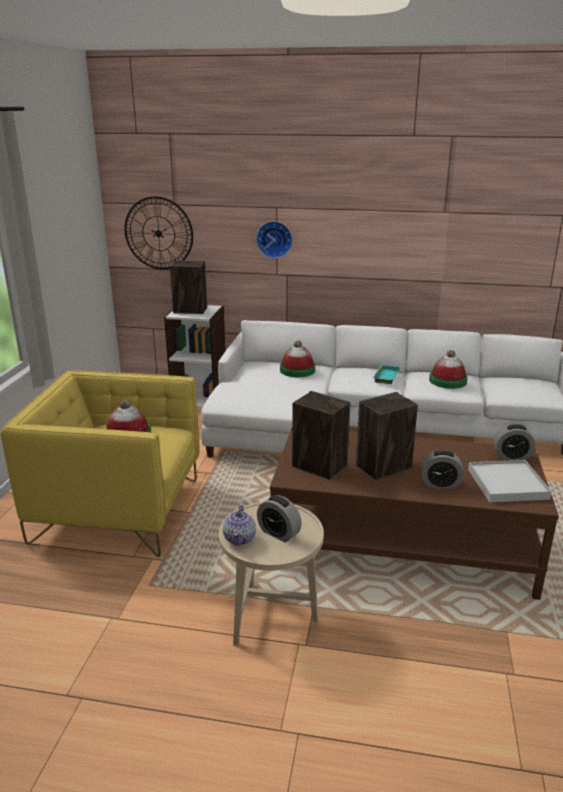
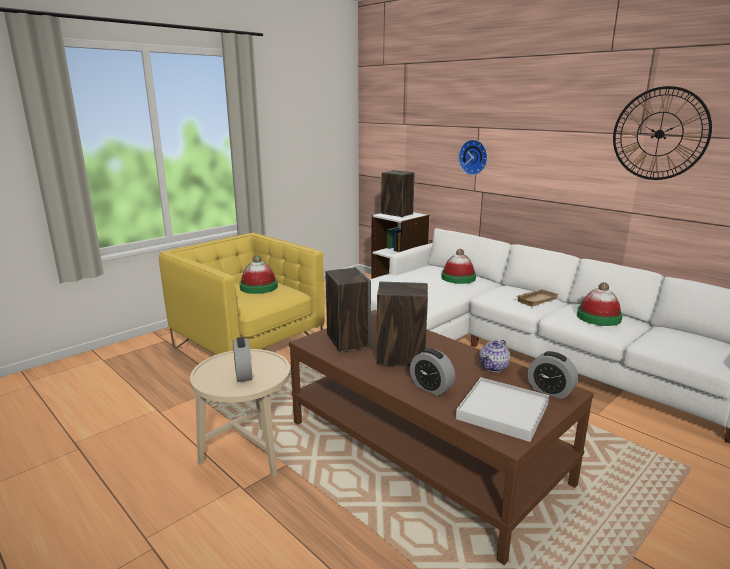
camera: 35 degrees right, 5 degrees down
wall clock [124,196,193,269] -> wall clock moved to [613,86,712,180]
teapot [223,505,256,546] -> teapot moved to [479,340,510,372]
turquoise tray [373,365,400,384] -> beige tray [516,289,559,306]

